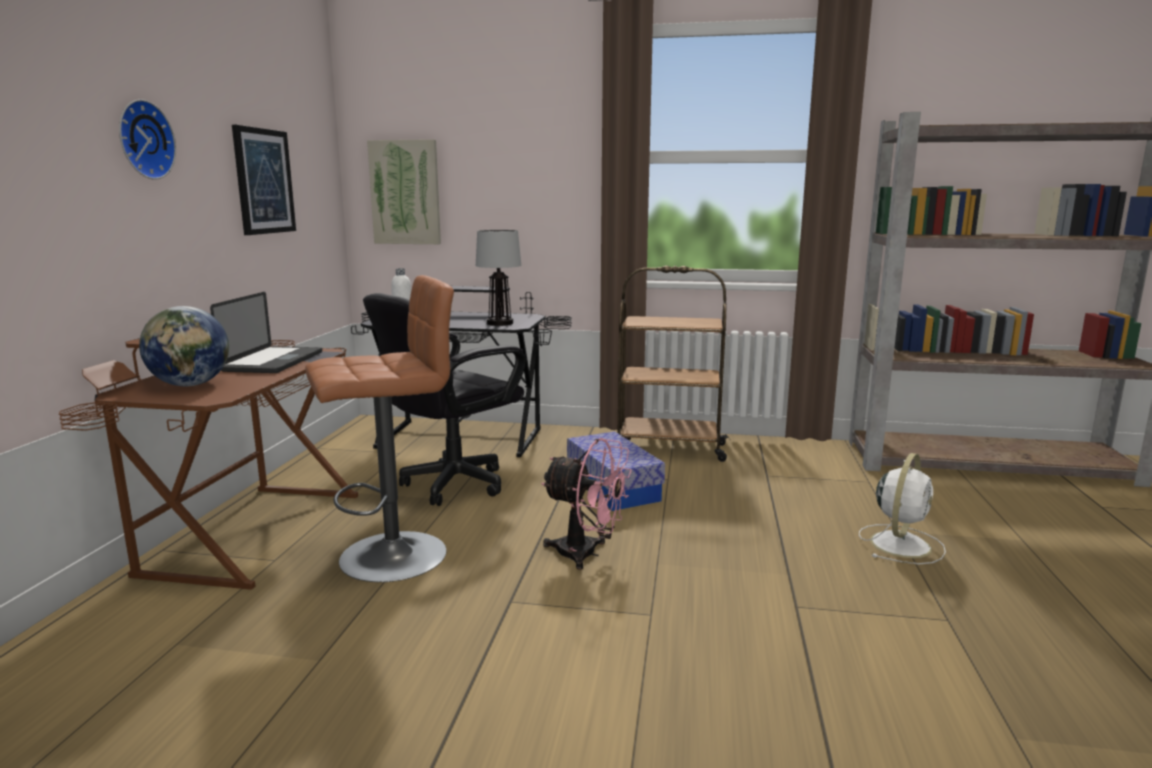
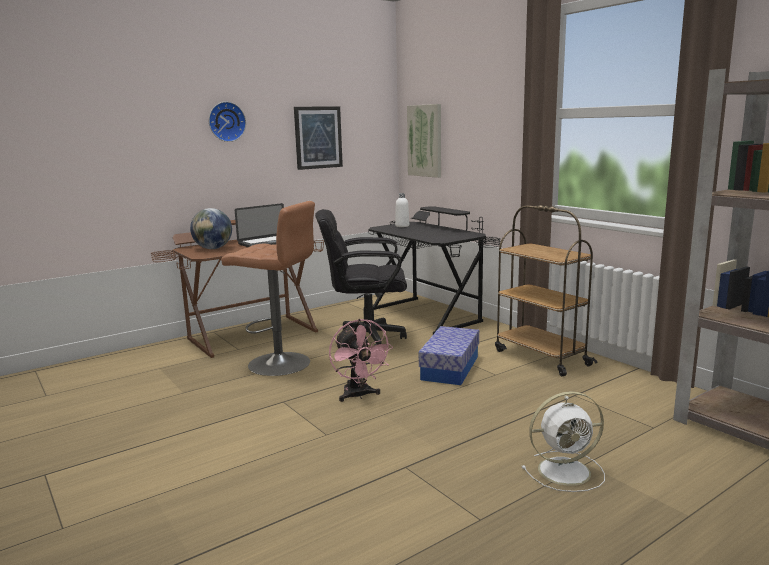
camera: 45 degrees right, 0 degrees up
table lamp [476,230,521,326] -> none

